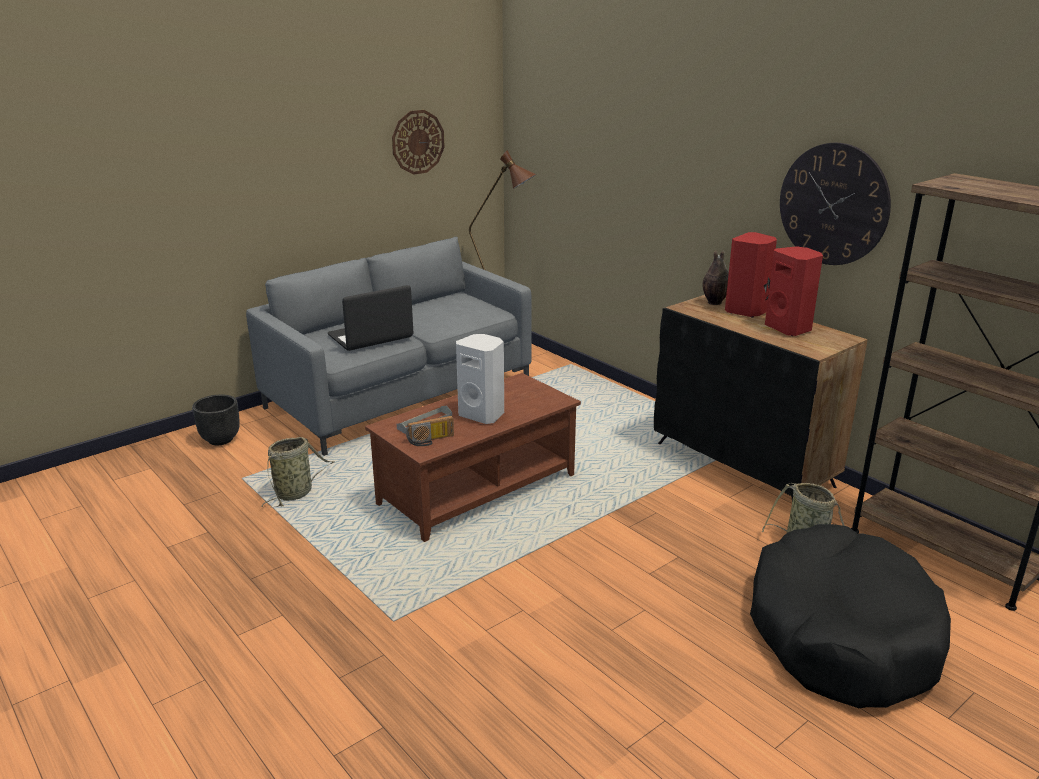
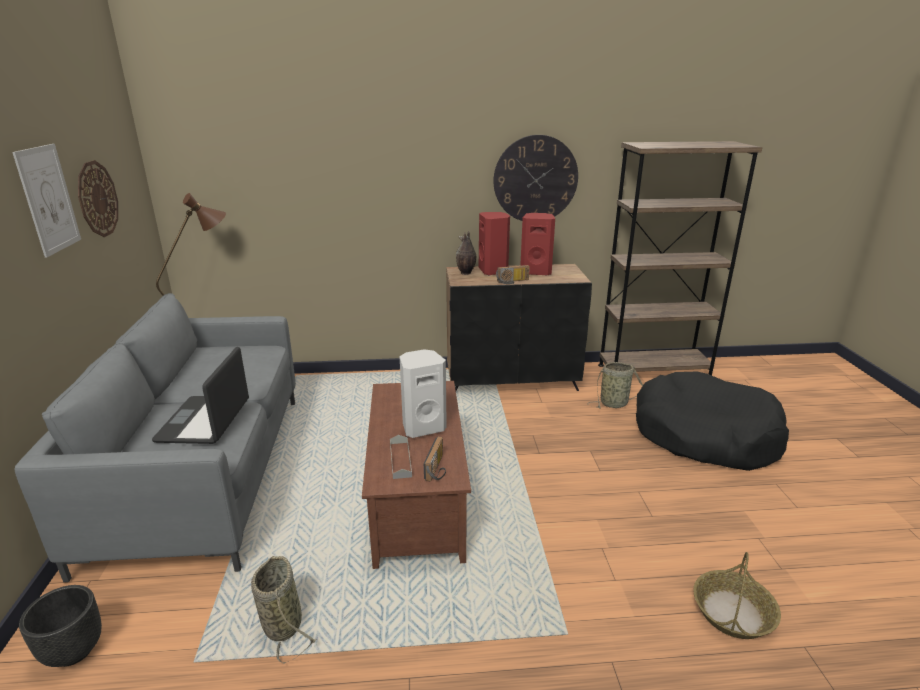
camera: 55 degrees left, 0 degrees up
none -> picture [12,144,81,257]
none -> radio [496,265,530,284]
none -> basket [693,552,781,639]

